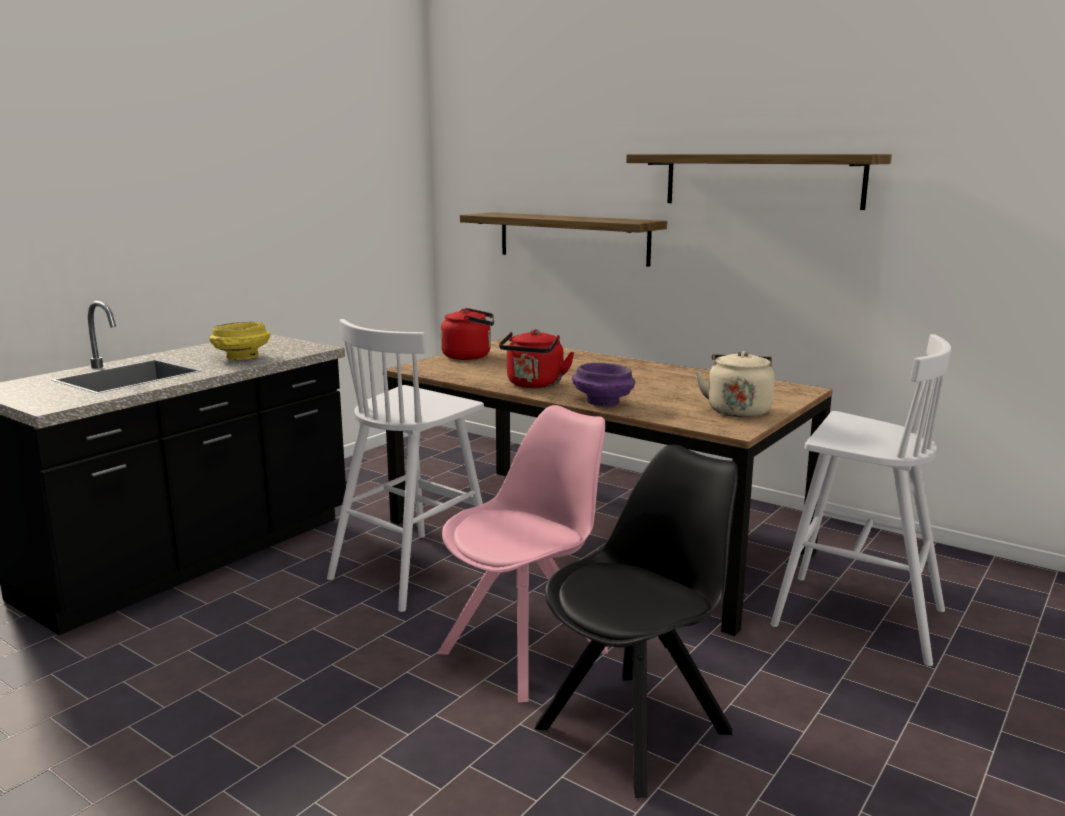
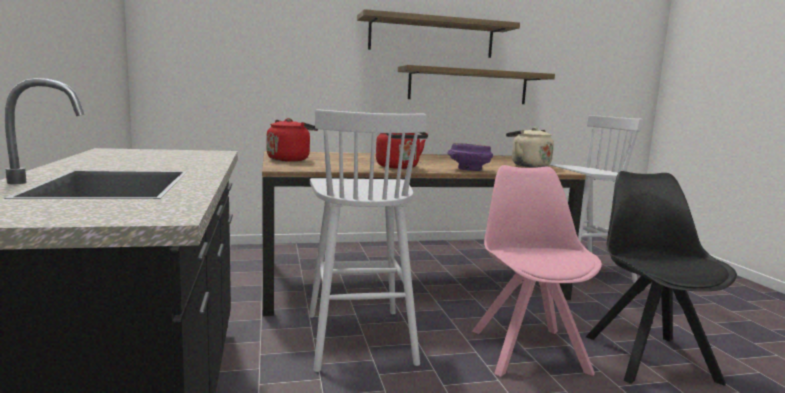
camera: 50 degrees left, 5 degrees down
yellow bowl [209,322,270,360] -> none
shelf [460,212,667,267] -> shelf moved to [398,65,555,104]

